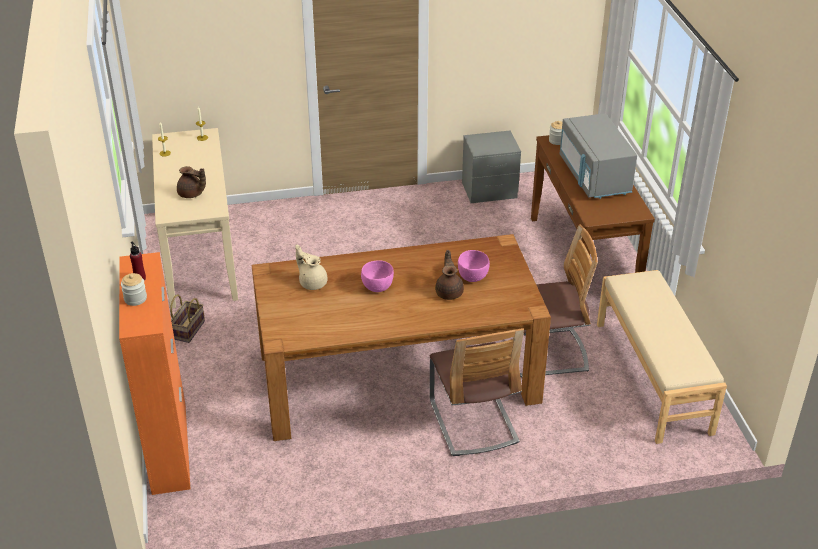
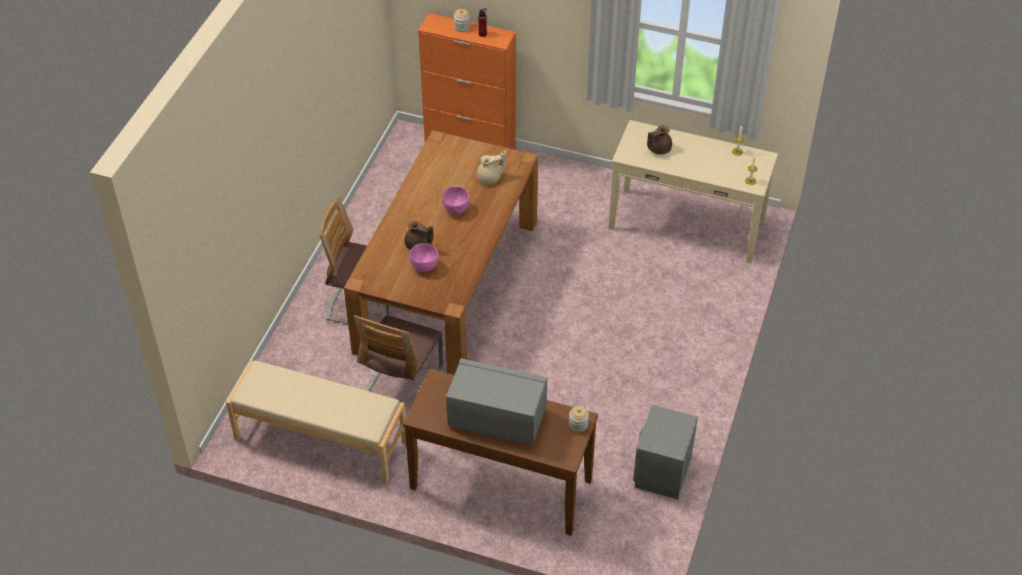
camera: 120 degrees right, 10 degrees up
basket [170,294,205,343] -> none

